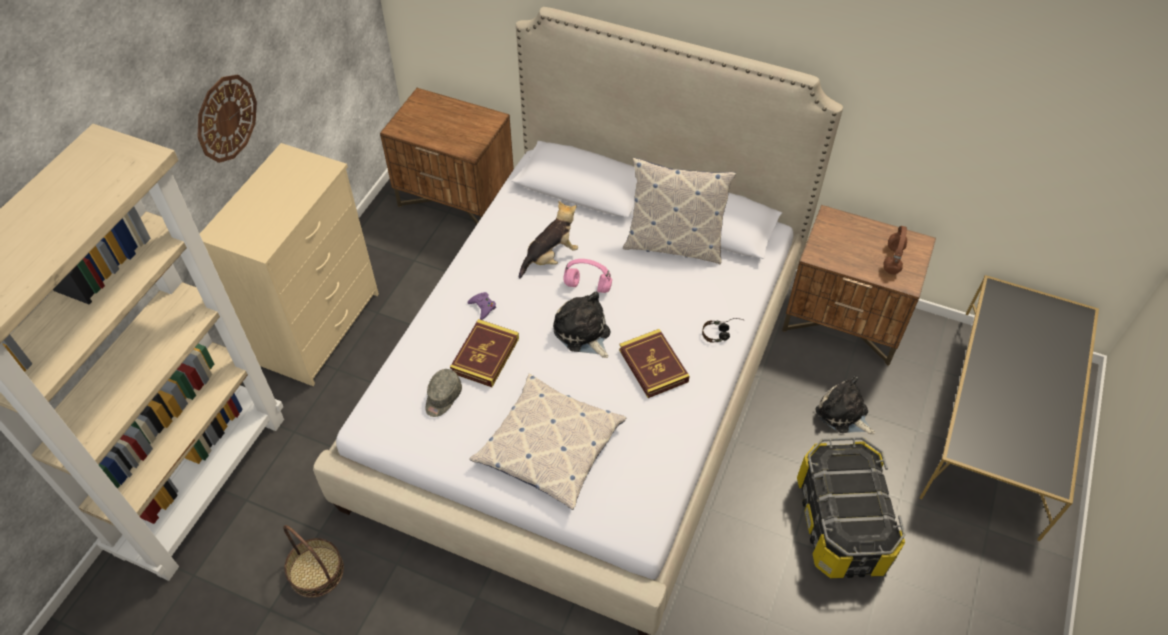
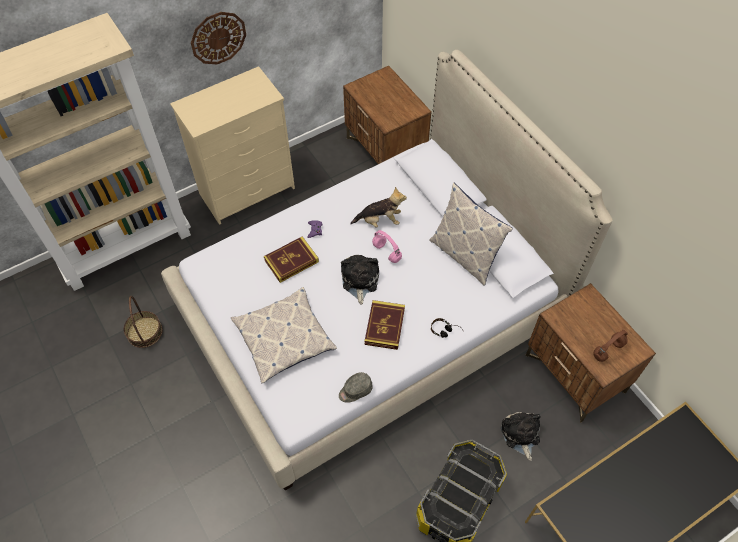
camera: 35 degrees right, 5 degrees up
grey cap [426,369,462,417] -> grey cap moved to [339,372,373,403]

